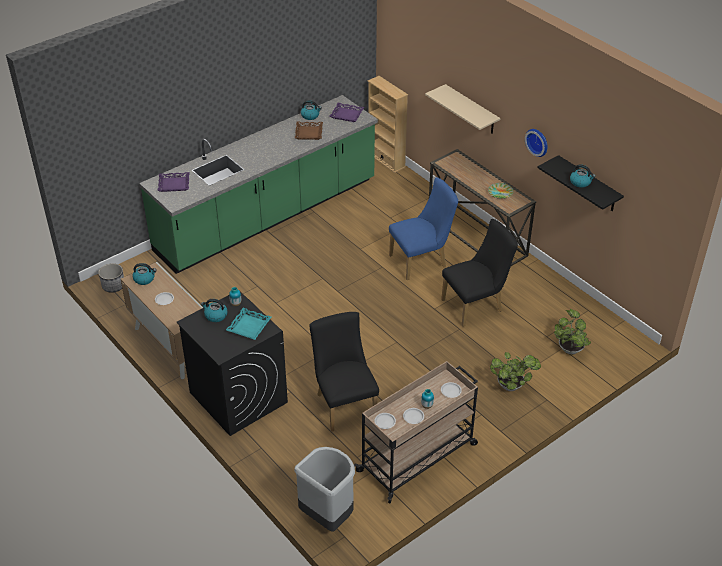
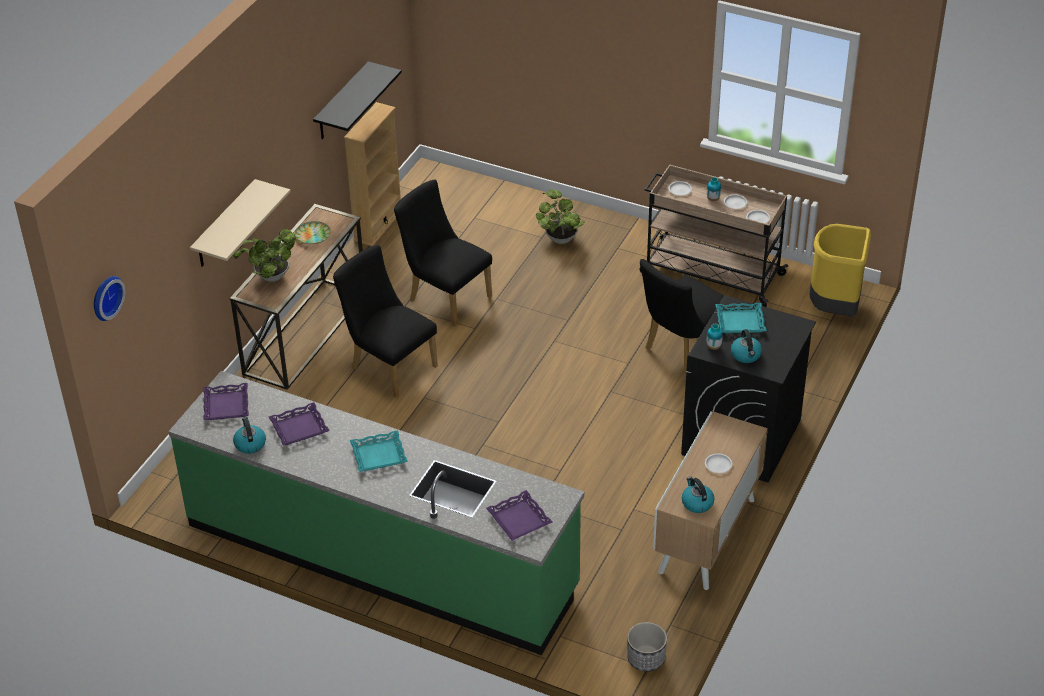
camera: 115 degrees left, 0 degrees up
grey trash can [294,447,355,532] -> yellow trash can [809,224,871,316]
brown tray [295,122,323,140] -> purple tray [269,402,330,446]
beige bookcase [368,76,408,173] -> beige bookcase moved to [344,102,401,246]
blue chair [389,177,458,280] -> black chair [333,245,438,398]
wall clock [525,129,547,157] -> wall clock moved to [94,276,125,321]
potted plant [554,309,591,355] -> potted plant moved to [233,228,296,282]
kettle [570,164,596,187] -> none
none -> turquoise tray [350,430,408,472]

